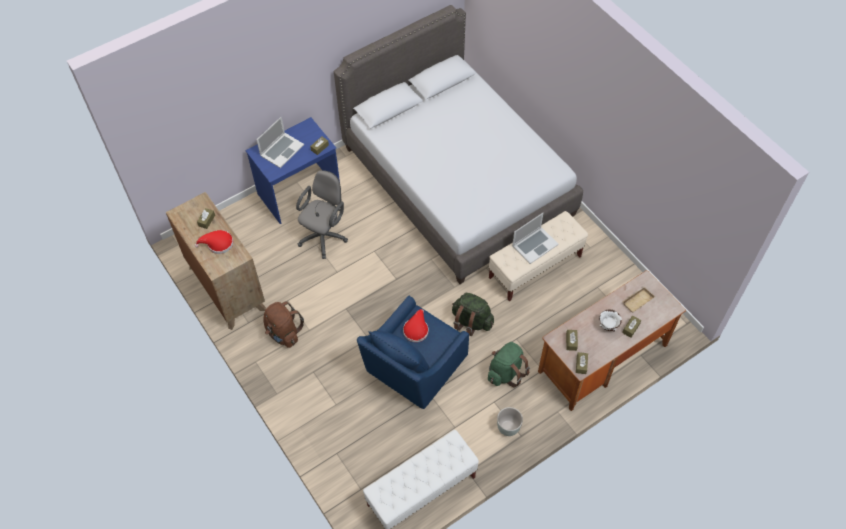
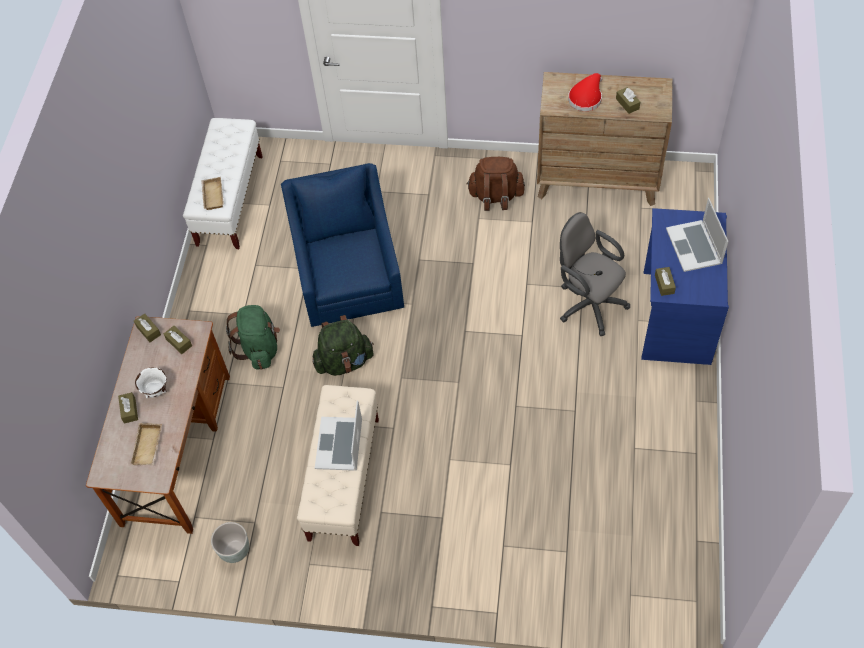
camera: 135 degrees right, 0 degrees up
grey office chair [296,170,348,259] -> grey office chair turned 150 degrees clockwise [560,212,630,336]
grey bed [334,5,583,284] -> none
red hat [403,309,428,342] -> none
grey planter [497,407,523,436] -> grey planter moved to [211,522,249,563]
none -> beige tray [201,177,224,210]

